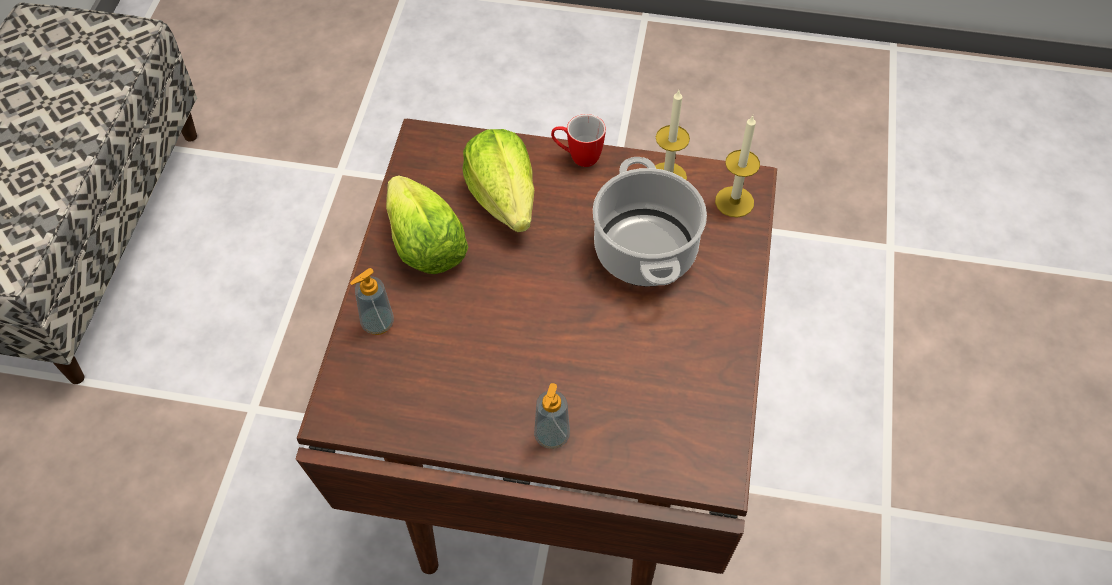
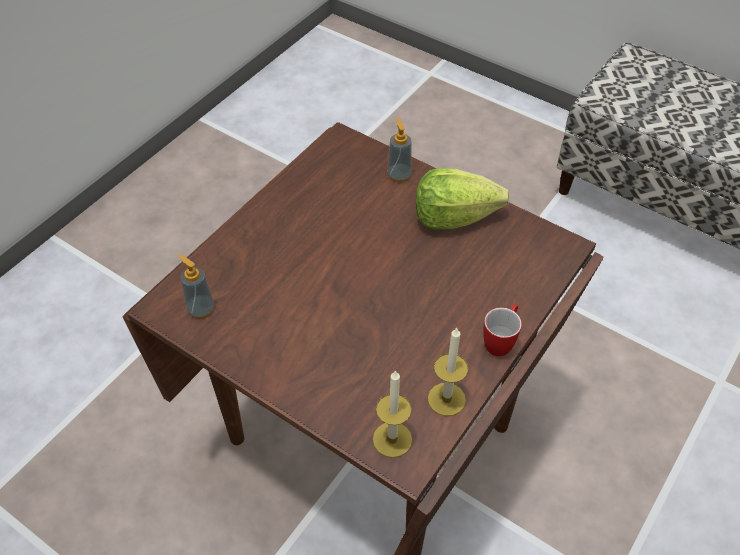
camera: 115 degrees right, 5 degrees down
lettuce [463,129,534,232] -> none
soap dispenser [534,383,570,449] -> soap dispenser moved to [178,254,214,318]
cooking pot [593,157,707,286] -> none

